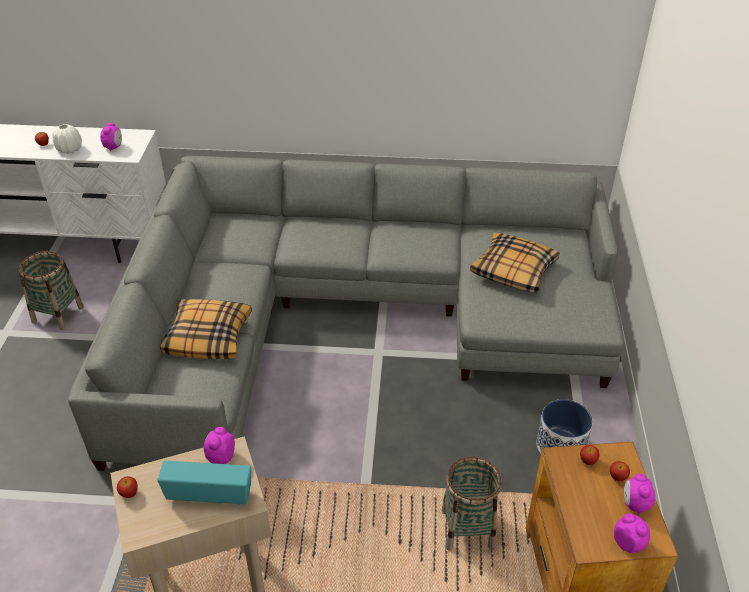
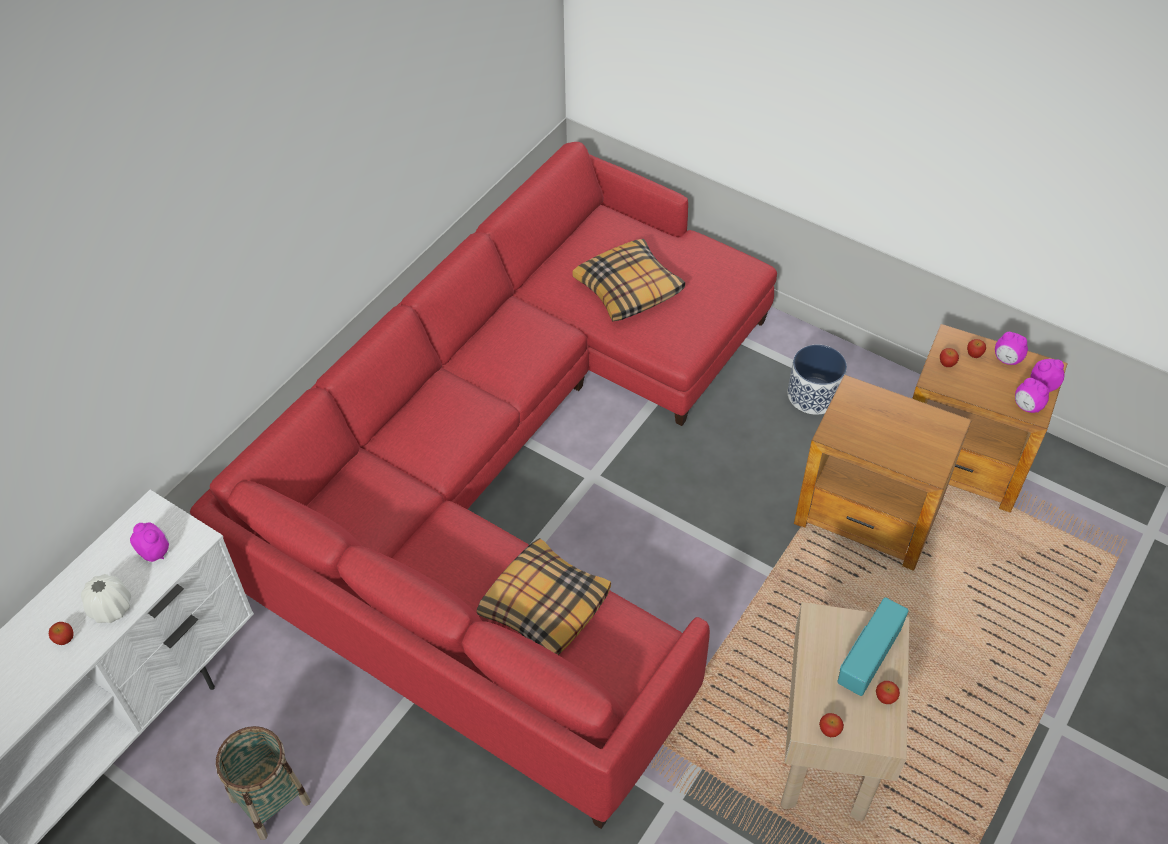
camera: 60 degrees left, 10 degrees up
grey sofa [68,155,624,471] -> red sofa [190,142,777,829]
alarm clock [204,427,235,464] -> alarm clock moved to [1015,378,1049,413]
basket [441,456,502,551] -> brown side table [794,374,972,571]
none -> apple [876,681,900,704]

